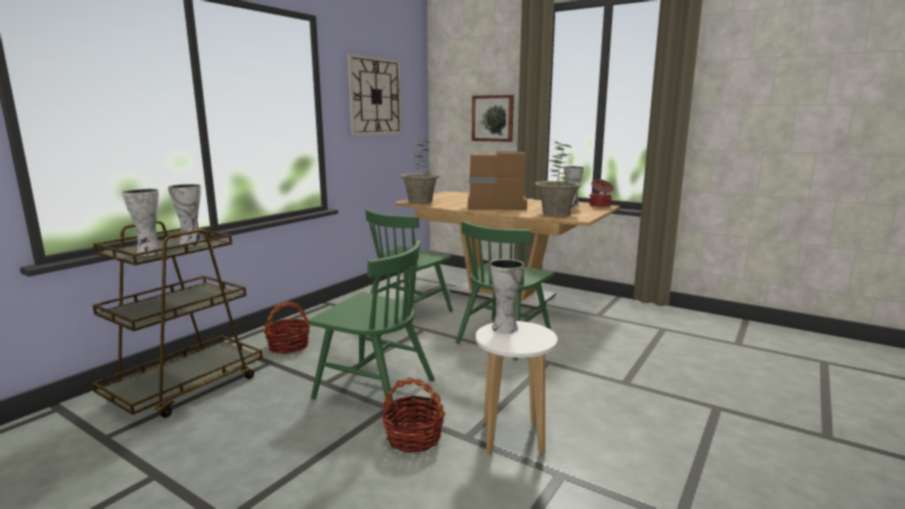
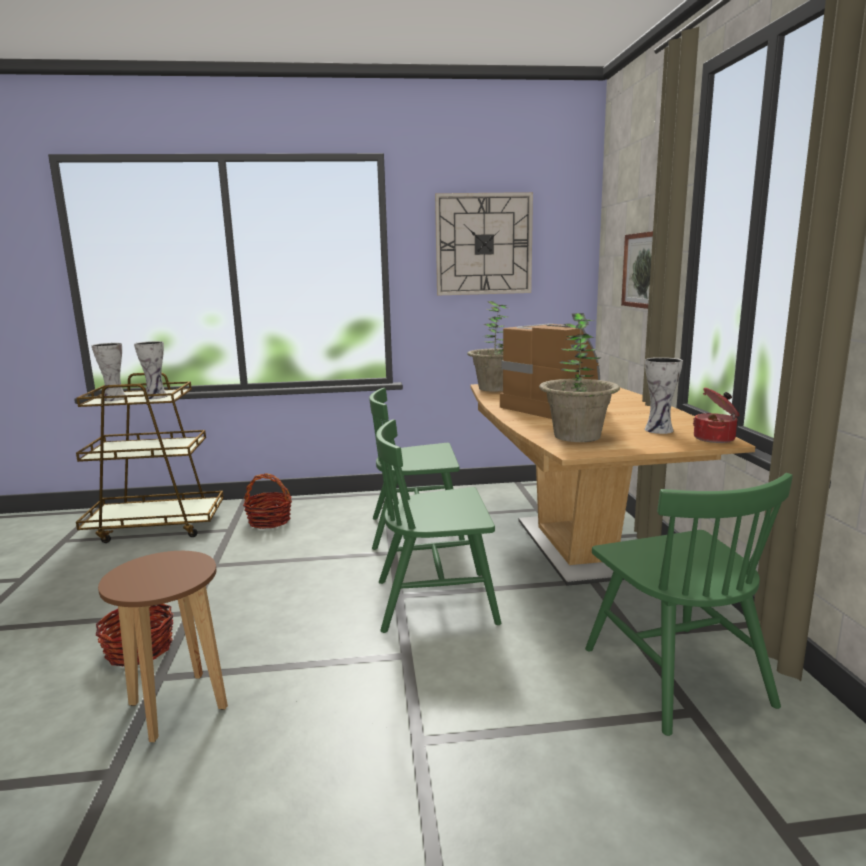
camera: 50 degrees right, 0 degrees up
green chair [309,240,435,420] -> green chair moved to [585,473,793,736]
white stool [476,321,558,455] -> brown stool [98,551,228,742]
vase [490,259,524,333] -> none

